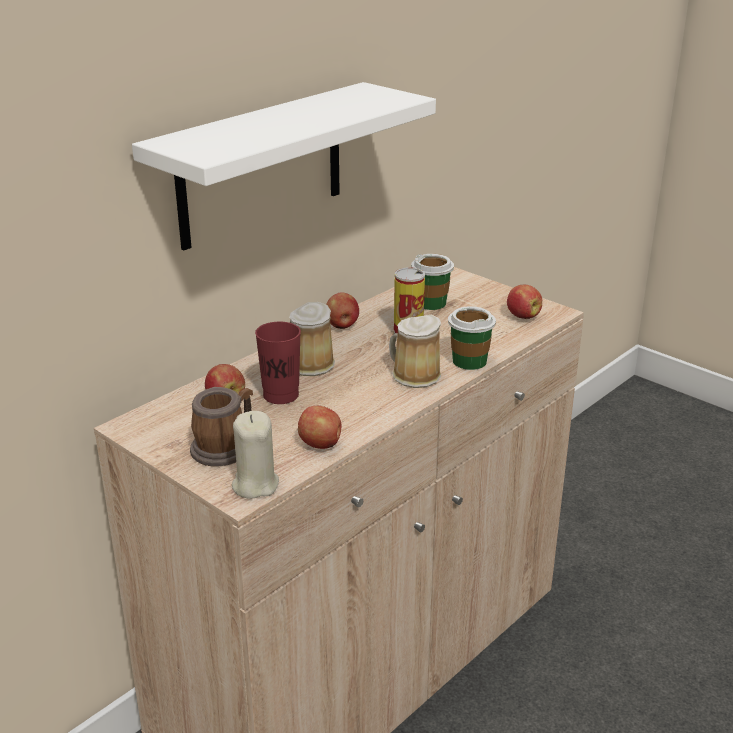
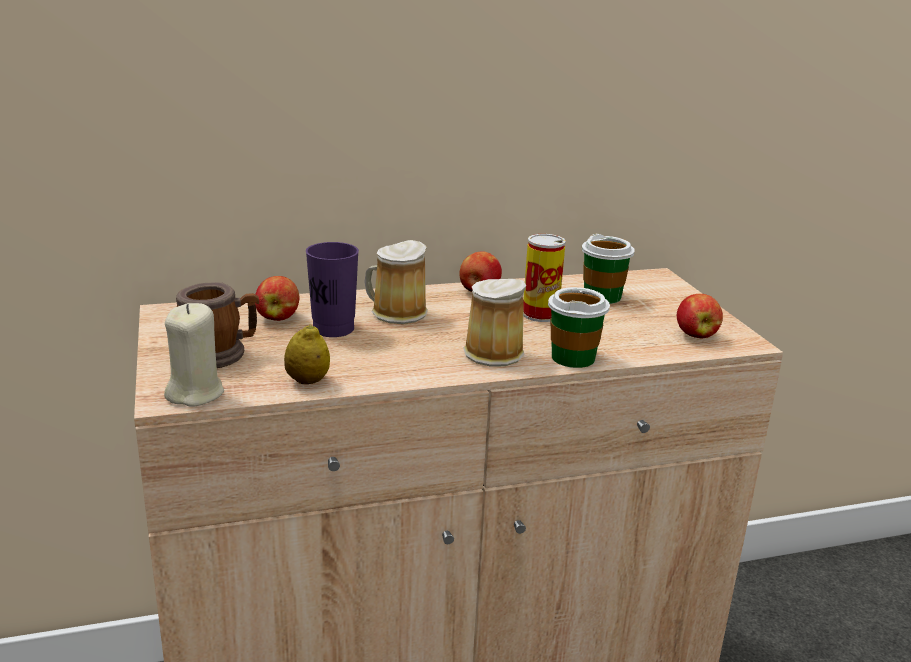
camera: 30 degrees right, 5 degrees down
white shelf [132,82,436,250] -> none
red cup [255,322,301,404] -> purple cup [306,242,359,337]
apple [298,406,342,449] -> lemon [284,324,330,384]

